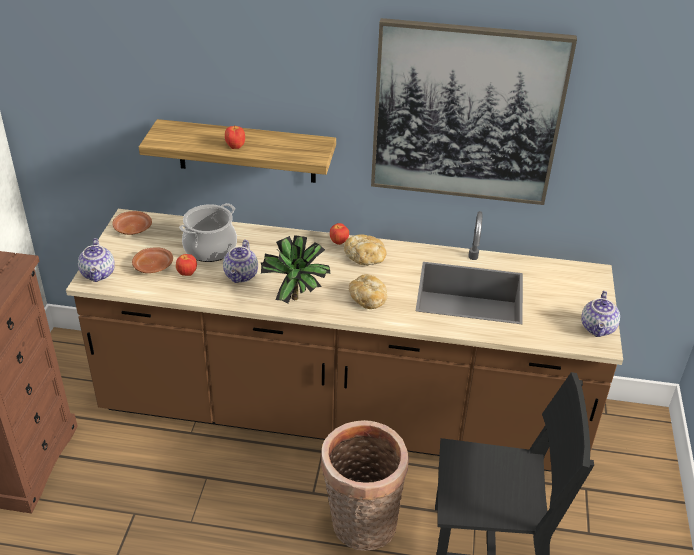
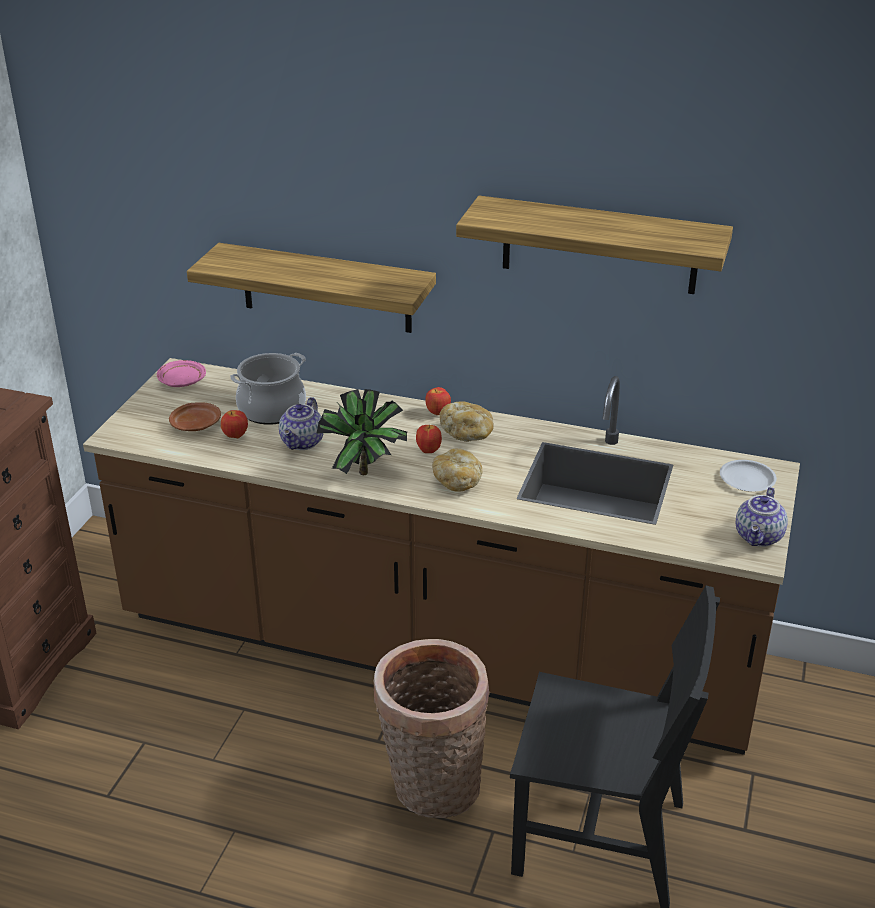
camera: 10 degrees right, 5 degrees down
teapot [78,238,115,282] -> none
brown plate [112,211,152,235] -> pink plate [157,360,206,387]
apple [225,126,245,149] -> apple moved to [416,424,442,453]
picture [371,18,577,205] -> shelf [456,196,733,294]
none -> white plate [720,460,777,492]

